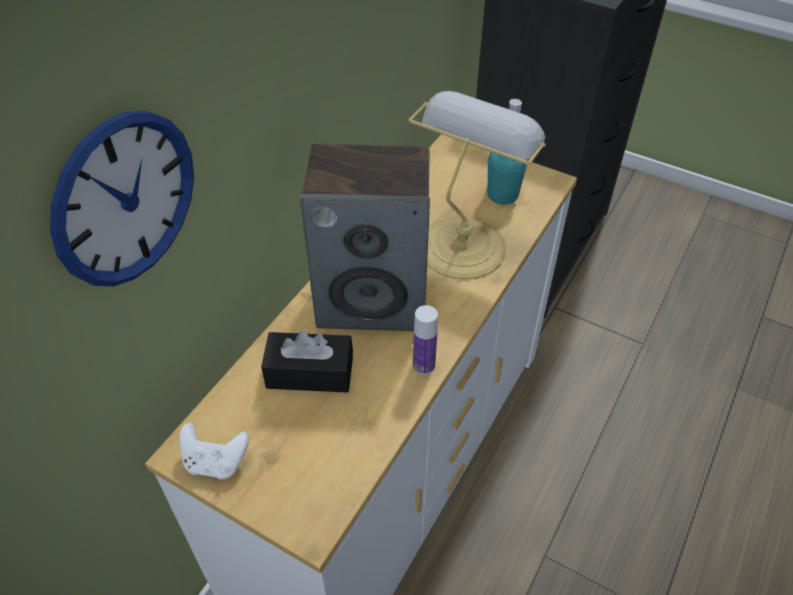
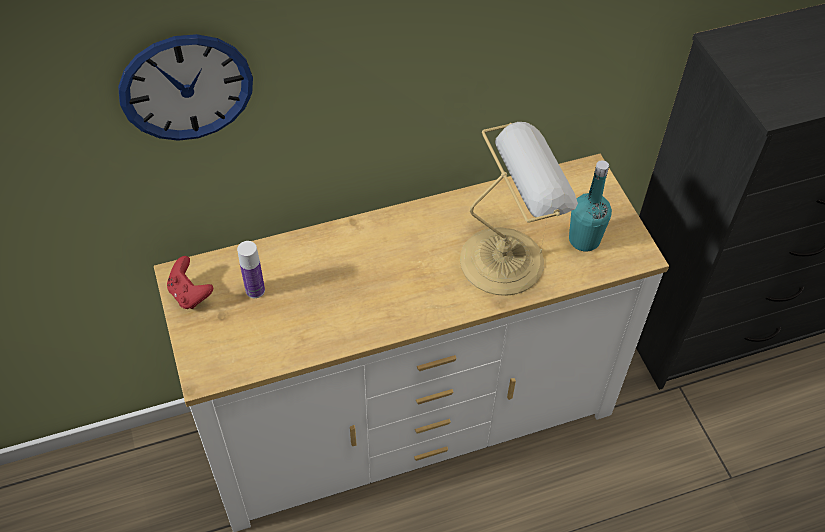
camera: 40 degrees right, 5 degrees up
white game controller [179,422,249,479] -> red game controller [167,256,213,309]
black tissue box [261,331,353,393] -> none
speaker [300,144,430,331] -> none
bottle [413,305,438,375] -> bottle moved to [237,241,265,298]

